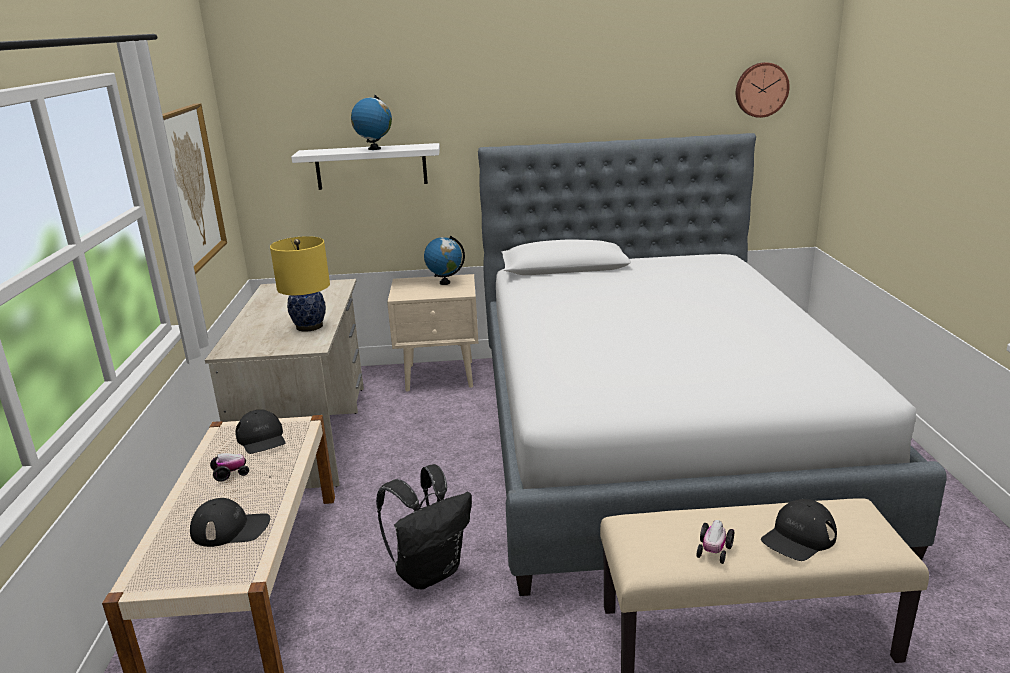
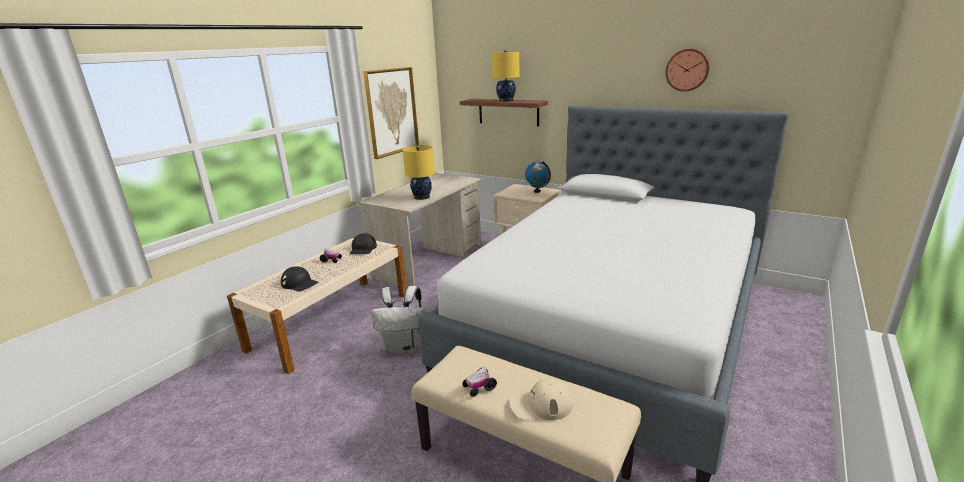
camera: 35 degrees right, 0 degrees up
white shelf [291,143,440,190] -> brown shelf [460,99,548,127]
globe [351,95,392,150] -> yellow table lamp [491,50,519,102]
black backpack [376,464,472,589] -> white backpack [371,286,425,354]
wall clock [736,62,790,118] -> wall clock moved to [665,49,709,92]
black cap [761,499,837,561] -> beige cap [510,378,573,420]

